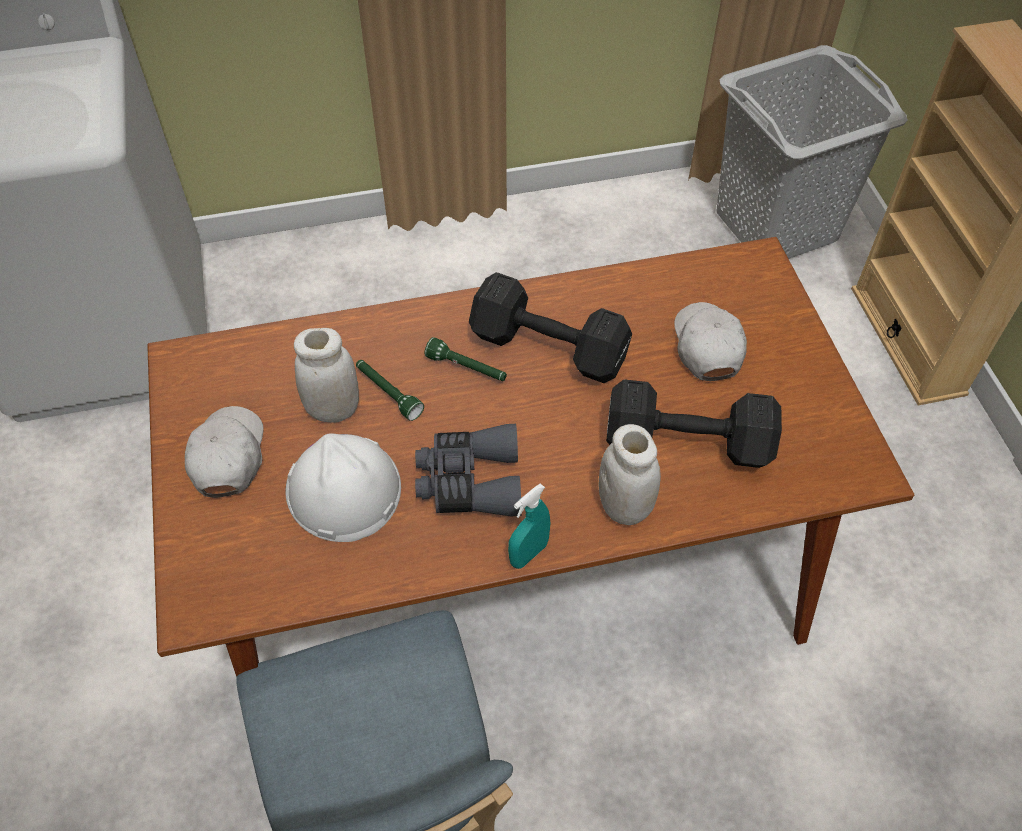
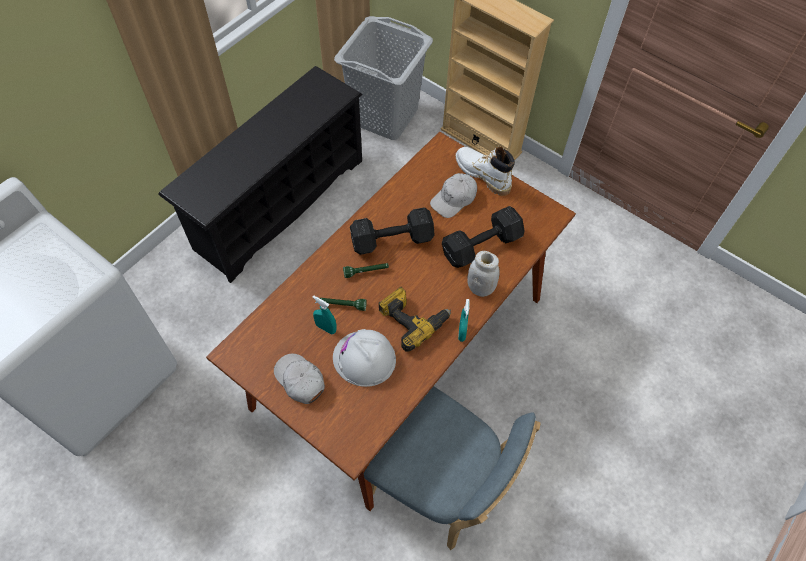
camera: 40 degrees left, 5 degrees up
white jar [294,328,359,423] -> turquoise spray bottle [312,296,337,335]
grey binoculars [415,424,521,516] -> power drill [379,287,451,352]
white cap [674,302,747,381] -> white cap turned 90 degrees counterclockwise [430,173,477,218]
none -> black shoe rack [158,66,363,283]
none -> white boot [455,146,515,196]

